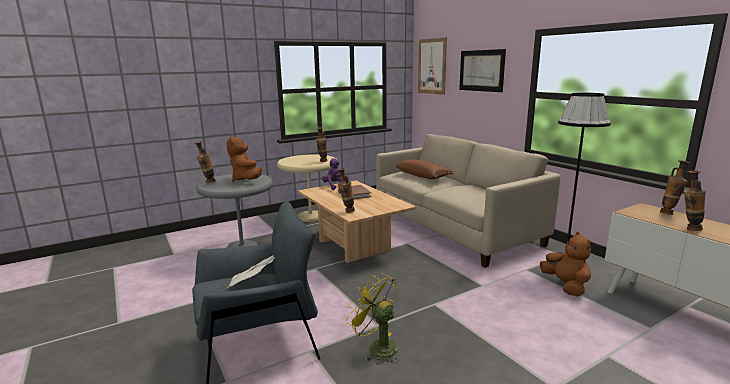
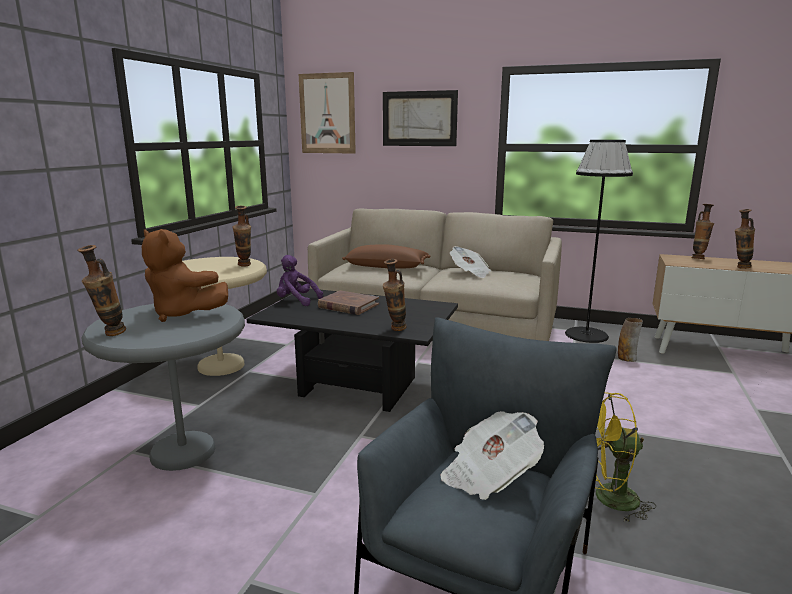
camera: 40 degrees left, 0 degrees up
beige coffee table [298,180,416,263] -> black coffee table [247,289,458,412]
brown plush toy [540,232,591,297] -> vase [618,318,643,362]
none -> newspaper [450,246,492,278]

